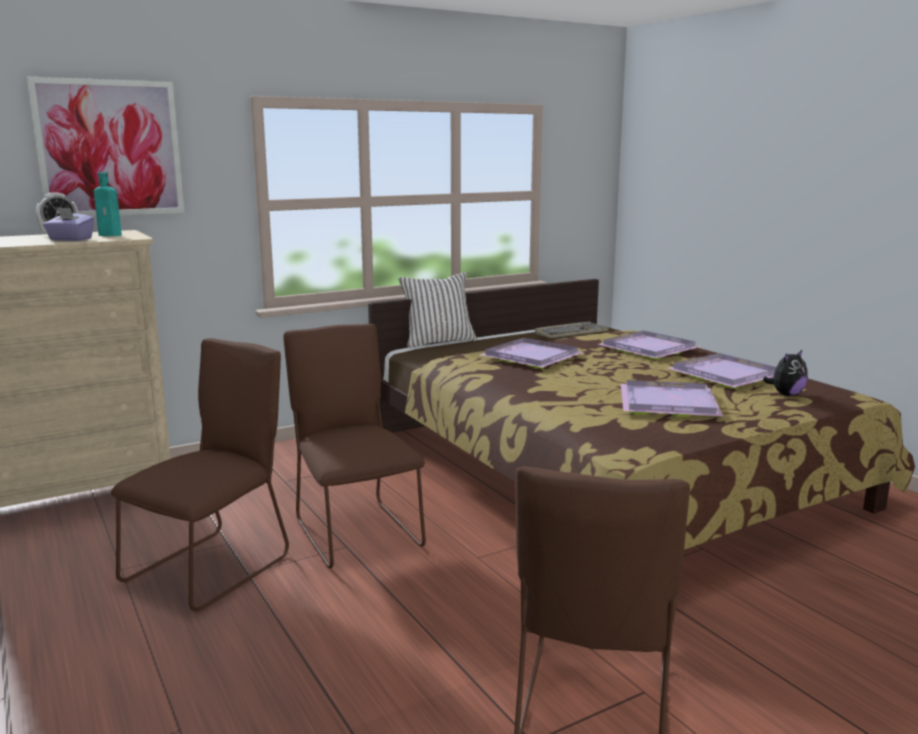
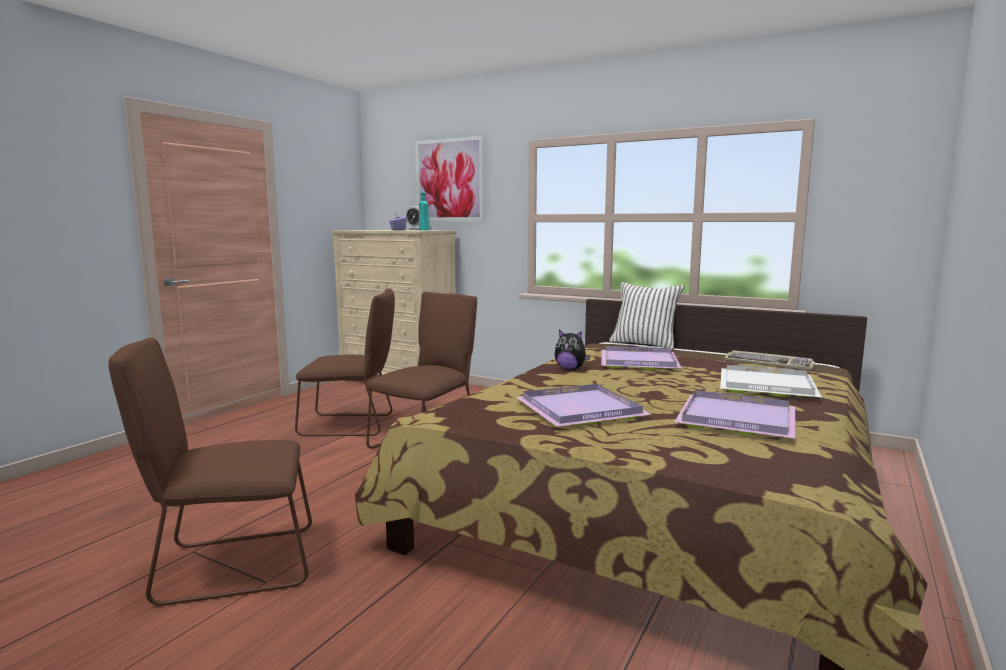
camera: 60 degrees right, 5 degrees down
purple tray [598,331,701,360] -> white tray [720,364,821,397]
plush toy [763,349,808,396] -> plush toy moved to [555,330,591,370]

